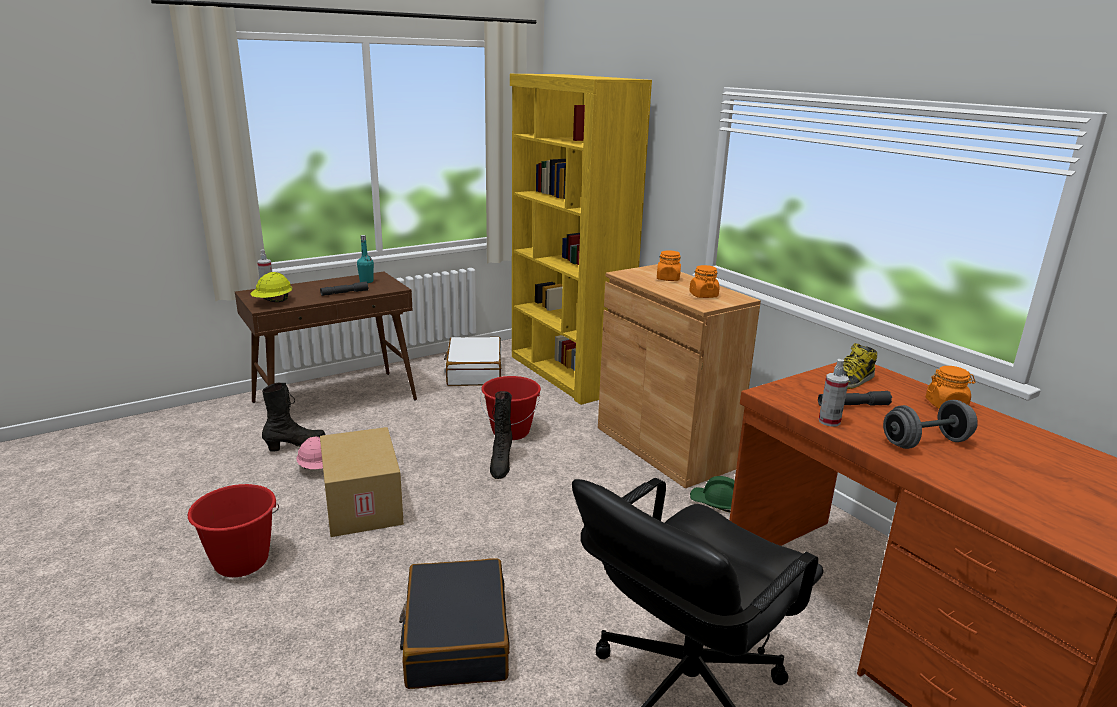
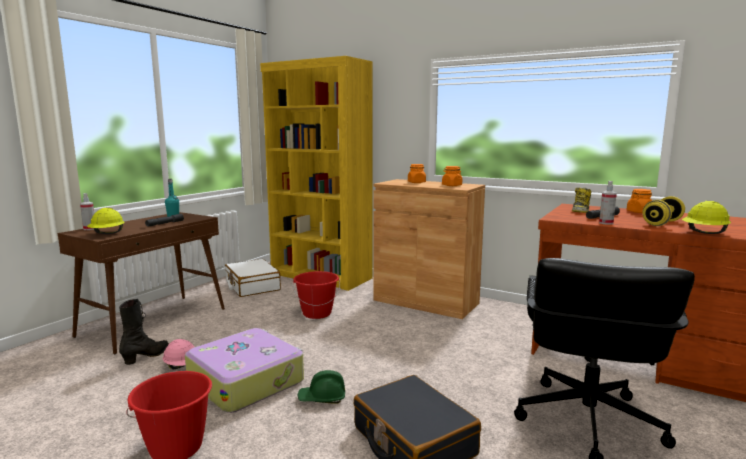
camera: 25 degrees left, 10 degrees down
cardboard box [320,427,404,537] -> suitcase [185,328,304,413]
black boot [490,391,512,479] -> none
green hard hat [690,476,735,512] -> green hard hat moved to [298,370,345,404]
grey dumbbell [883,400,978,449] -> yellow dumbbell [642,196,685,226]
none -> yellow hard hat [682,201,731,234]

